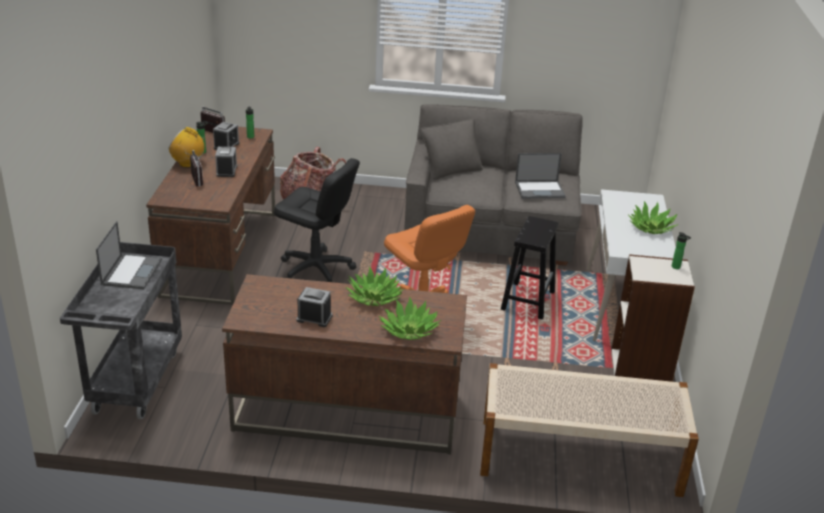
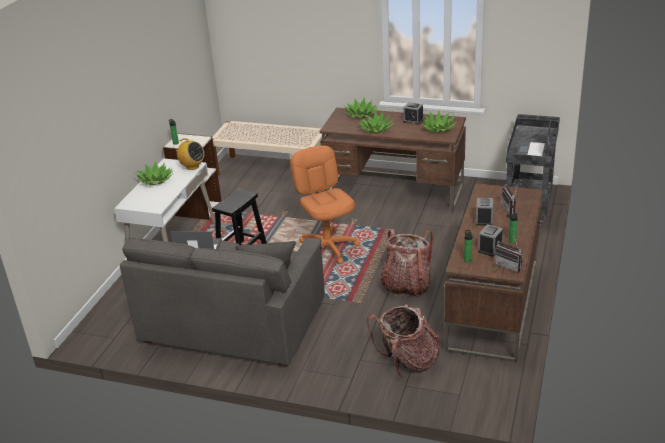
camera: 165 degrees left, 0 degrees up
radio [168,127,207,168] -> radio moved to [176,138,204,170]
black office chair [274,158,360,282] -> backpack [380,229,433,297]
none -> potted plant [421,110,457,133]

